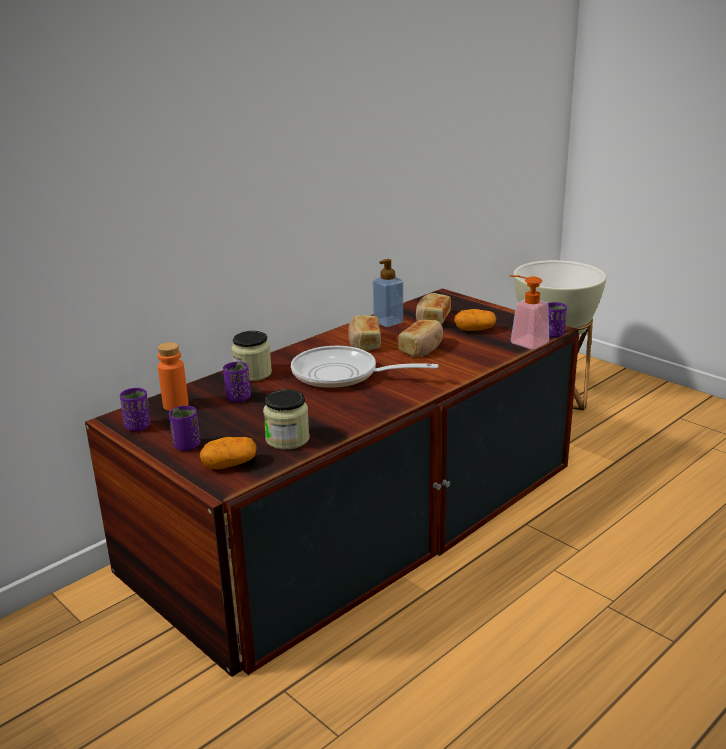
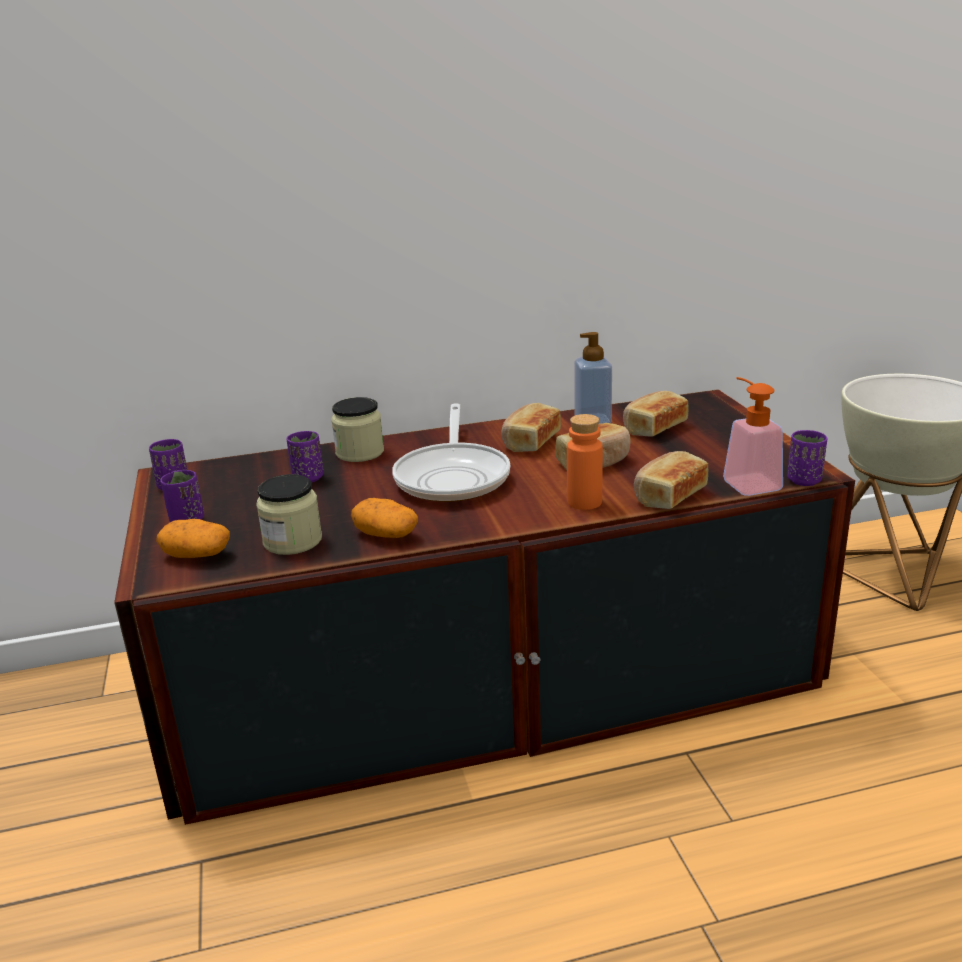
camera: 30 degrees right, 0 degrees up
orange bottle [158,342,188,411] -> orange bottle moved to [567,414,603,510]
frying pan [291,346,439,388] -> frying pan turned 135 degrees counterclockwise [392,403,510,502]
potato [454,309,496,331] -> potato moved to [351,498,418,538]
none -> bread [634,451,709,509]

